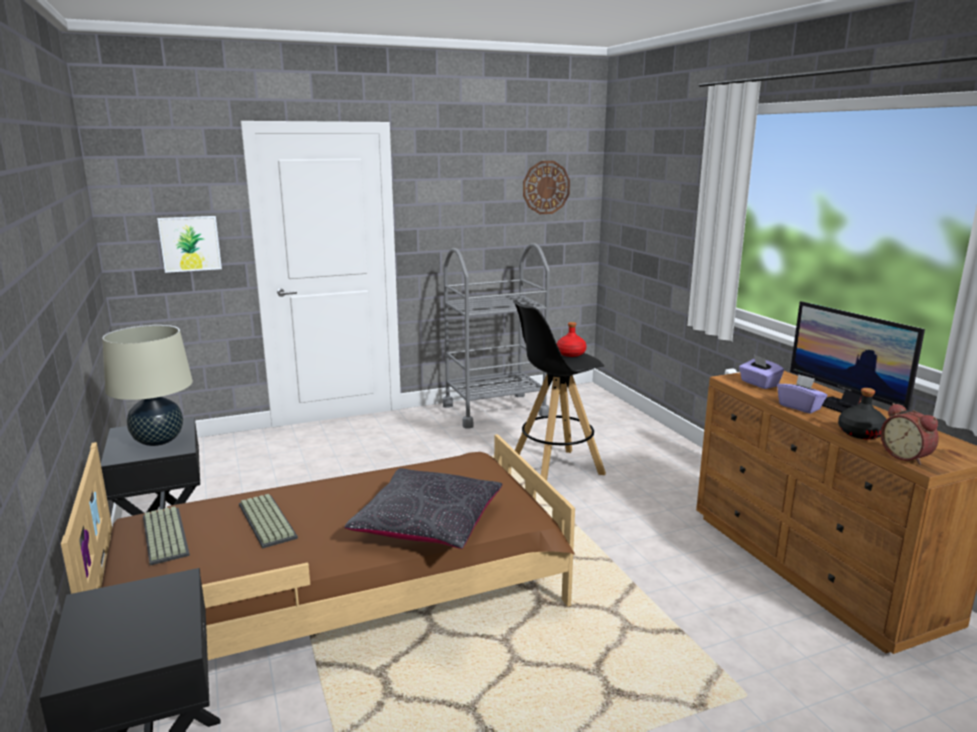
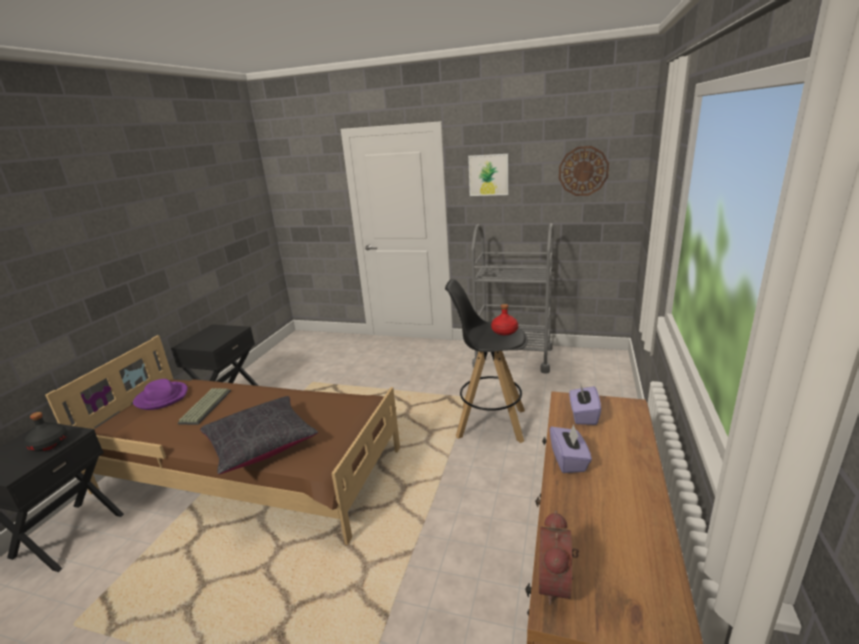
camera: 40 degrees right, 5 degrees up
beige table lamp [102,325,193,446] -> none
keyboard [143,506,190,565] -> purple hat [133,379,188,410]
picture [157,216,222,273] -> picture moved to [468,154,508,196]
monitor [790,301,925,413] -> none
black bottle [838,388,886,439] -> black bottle moved to [25,412,67,452]

